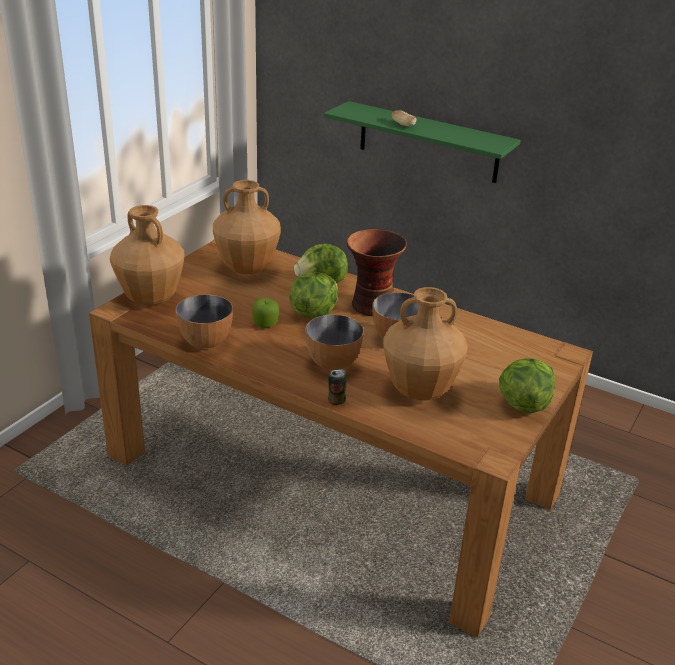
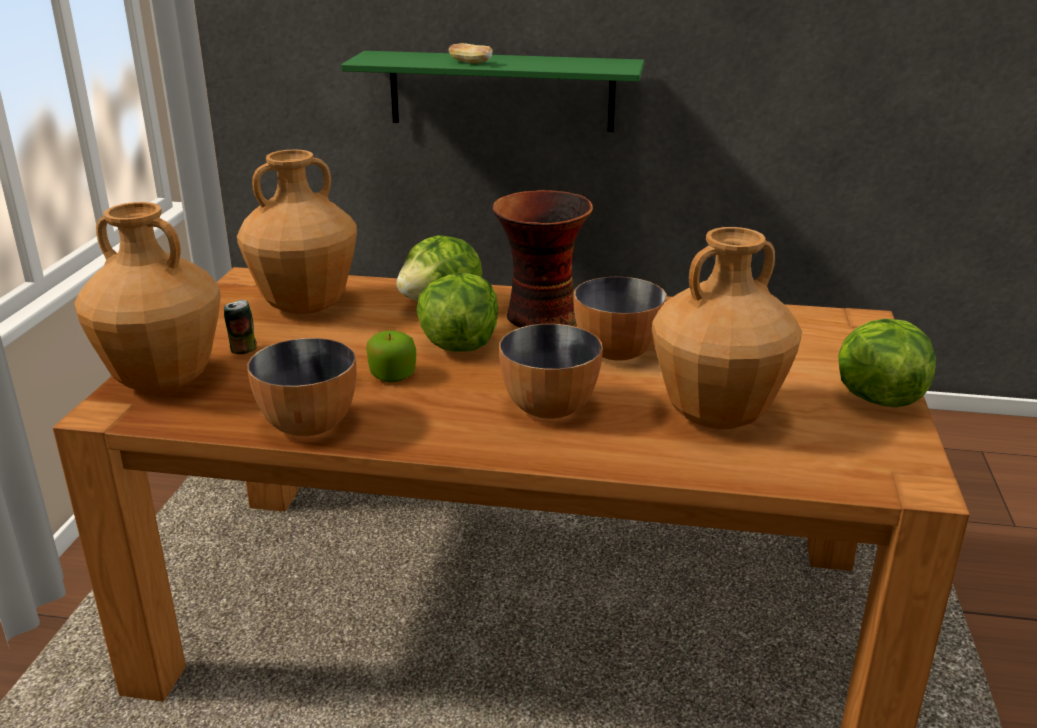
camera: 20 degrees left, 5 degrees down
can [328,369,346,405] -> can moved to [224,300,257,354]

